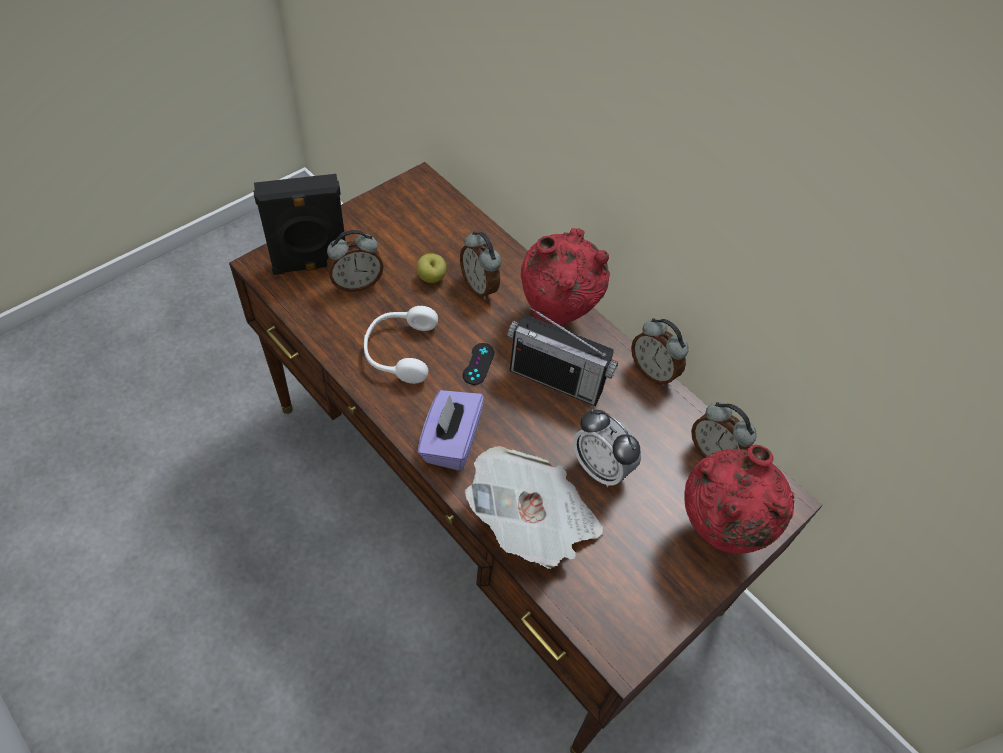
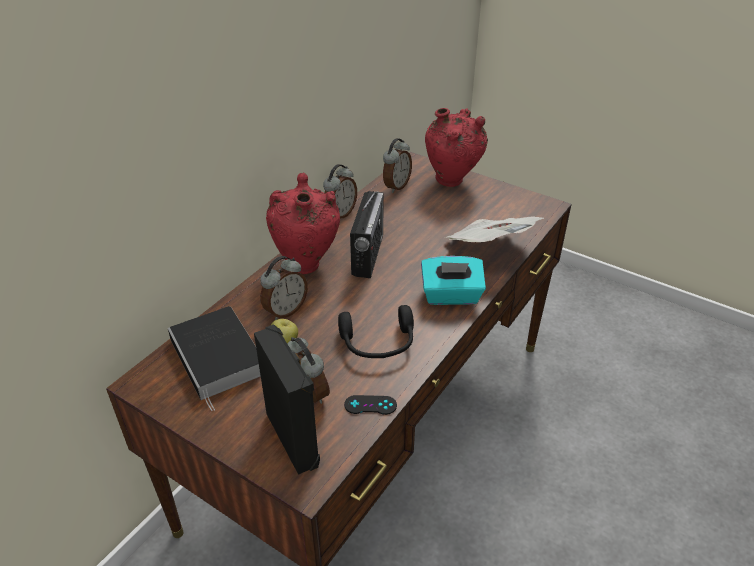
camera: 100 degrees left, 15 degrees down
white headphones [364,306,438,384] -> black headphones [338,305,414,358]
purple tissue box [417,390,484,471] -> turquoise tissue box [421,256,486,305]
black game controller [463,343,495,385] -> black game controller moved to [344,395,397,415]
alarm clock [573,409,641,487] -> none
none -> book [168,306,261,411]

